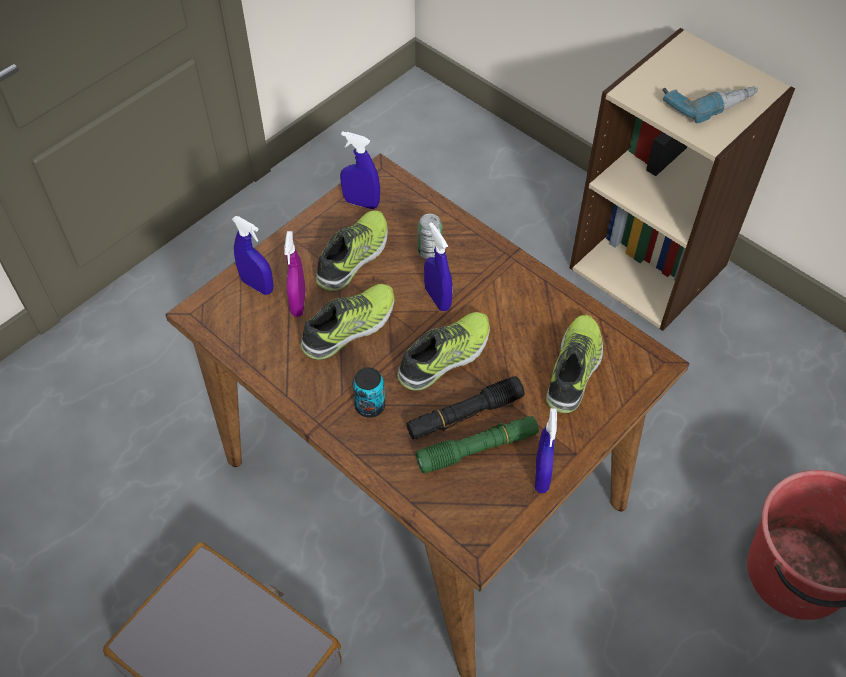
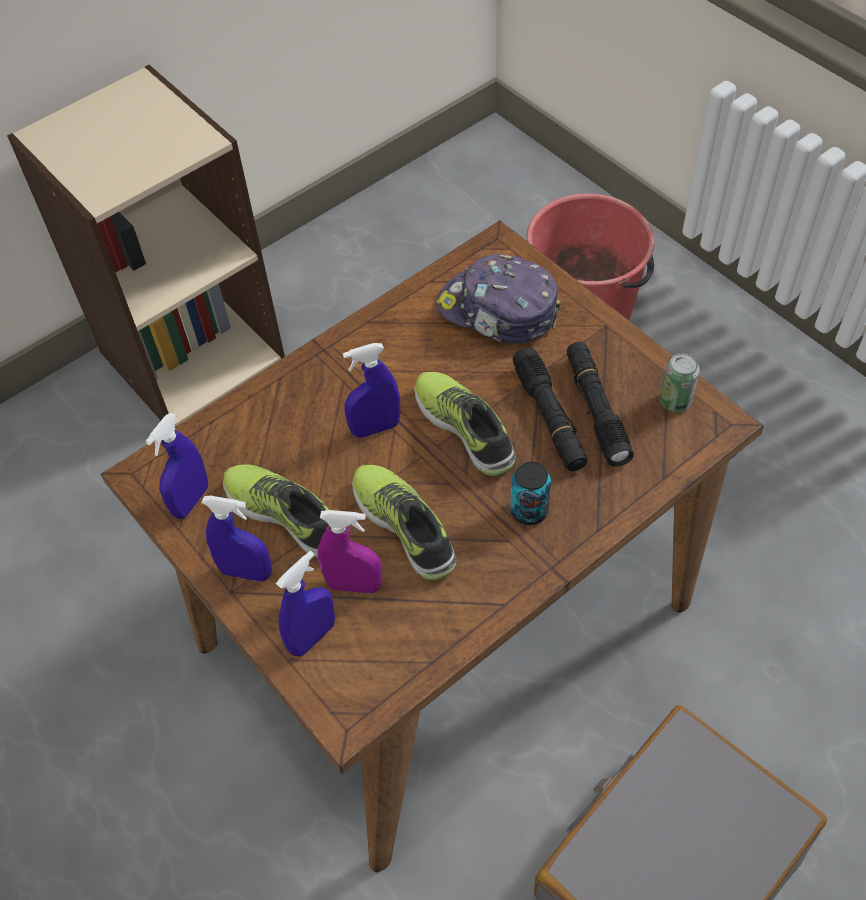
camera: 80 degrees left, 0 degrees up
green flashlight [416,416,539,473] -> black flashlight [567,341,634,467]
can [418,214,443,259] -> can moved to [660,353,699,412]
blue spray bottle [535,408,557,494] -> blue spray bottle moved to [201,496,272,581]
shoe [546,315,603,413] -> cap [436,254,561,344]
power drill [663,86,758,123] -> none

